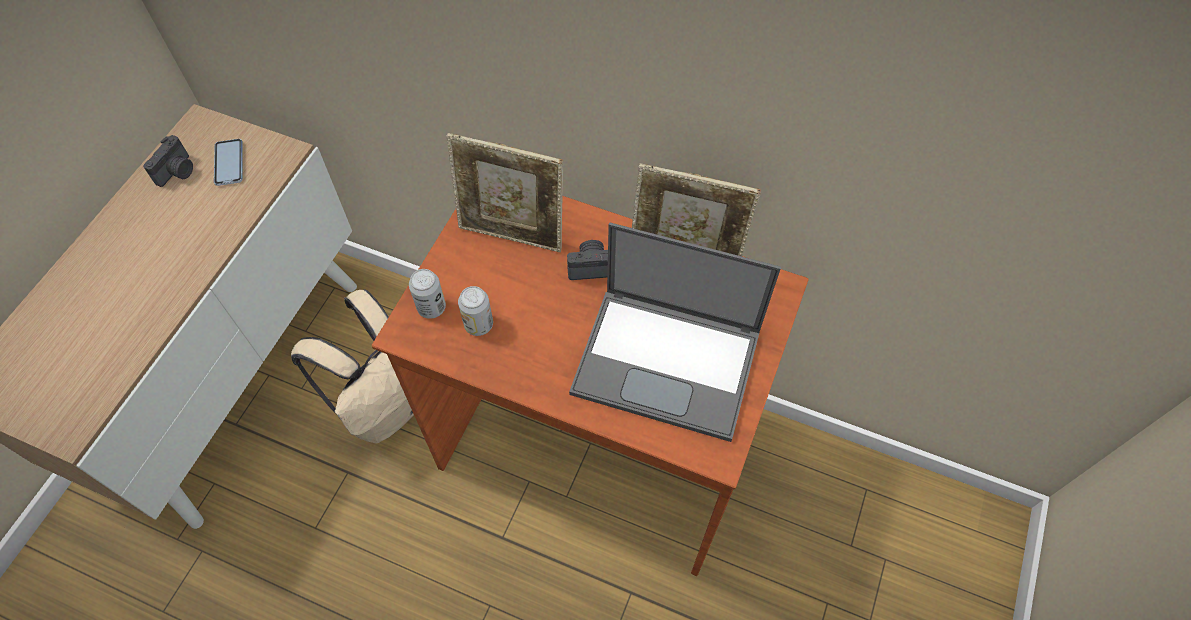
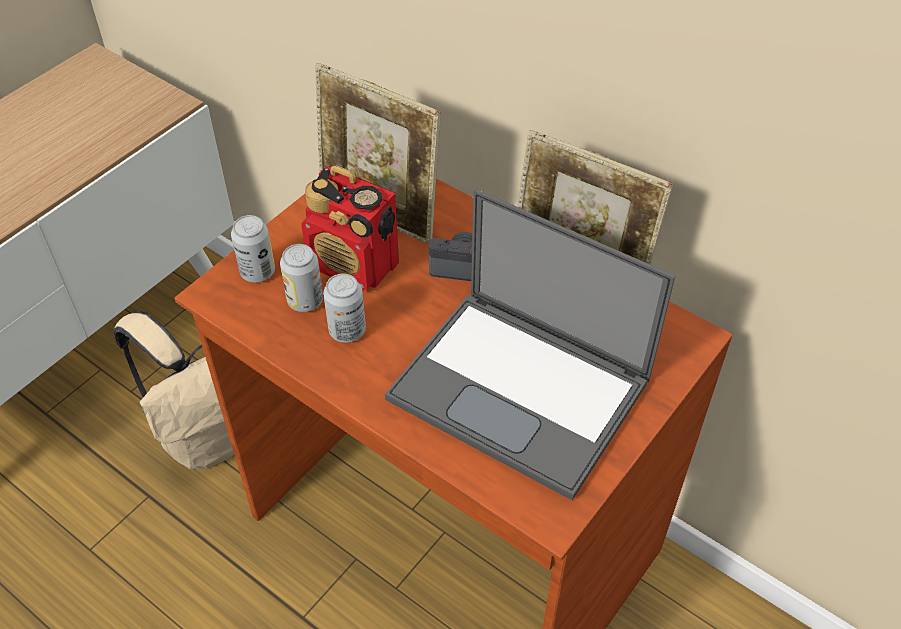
camera: 15 degrees right, 10 degrees down
camera [143,135,193,187] -> none
phone [214,139,243,186] -> none
none -> radio [301,165,399,291]
none -> can [323,273,366,343]

